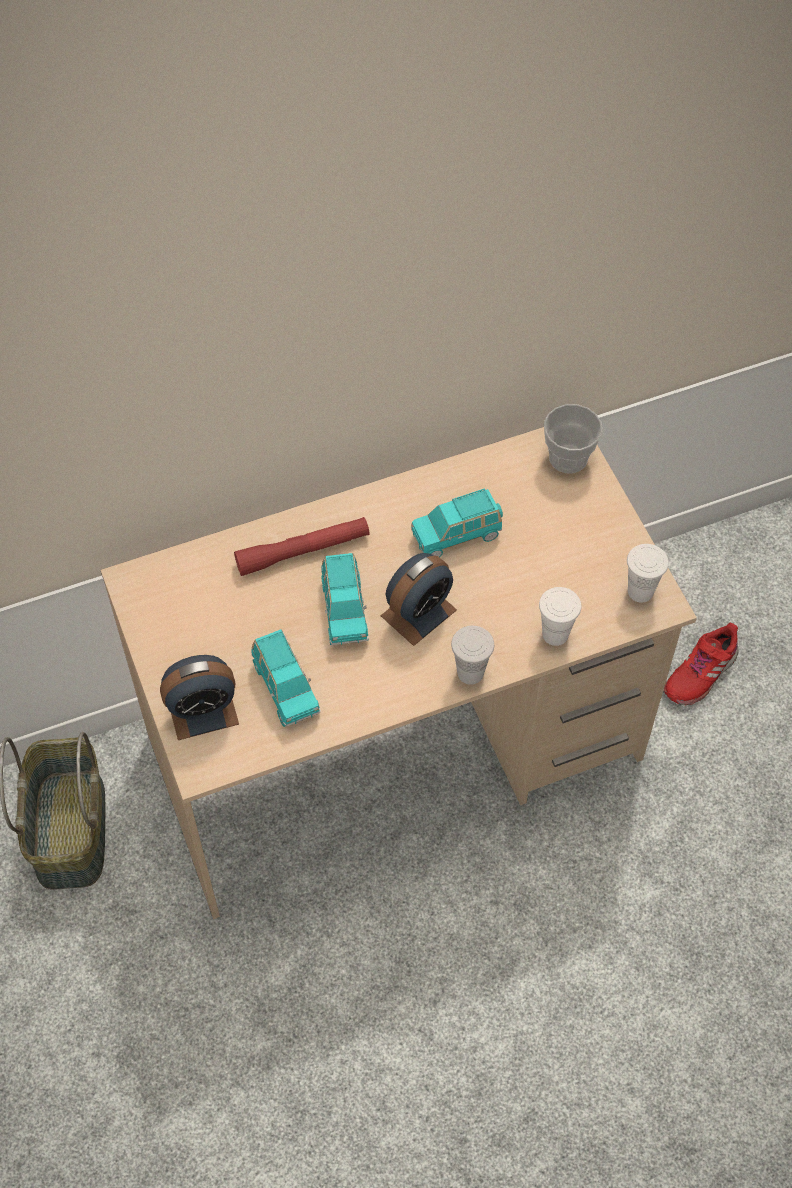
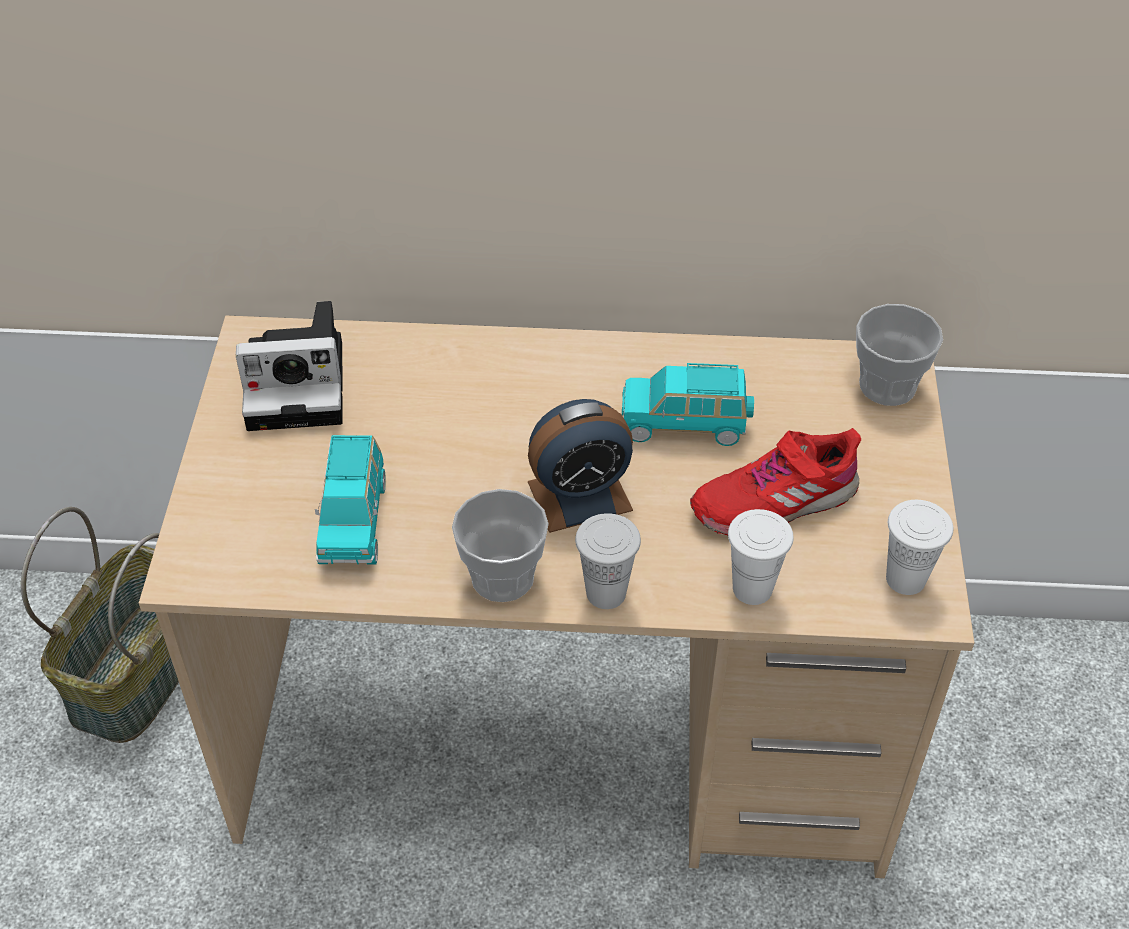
camera: 25 degrees right, 10 degrees down
alarm clock [160,655,239,740] -> none
red flashlight [234,517,370,576] -> none
turquoise toy car [321,553,369,645] -> none
red shoe [664,622,739,706] -> red shoe moved to [690,428,861,535]
none -> camera [236,301,343,431]
none -> cup [452,489,549,602]

